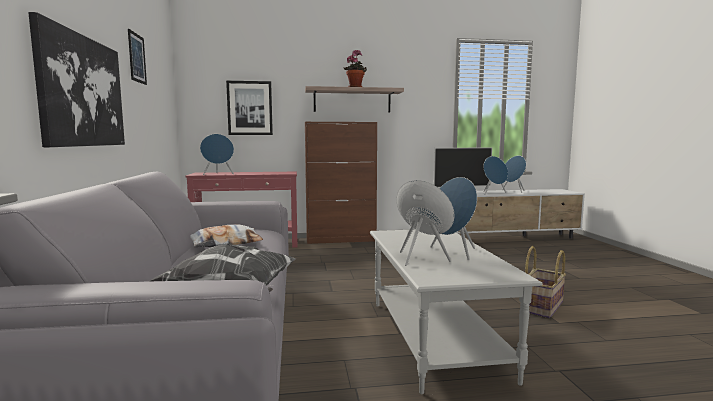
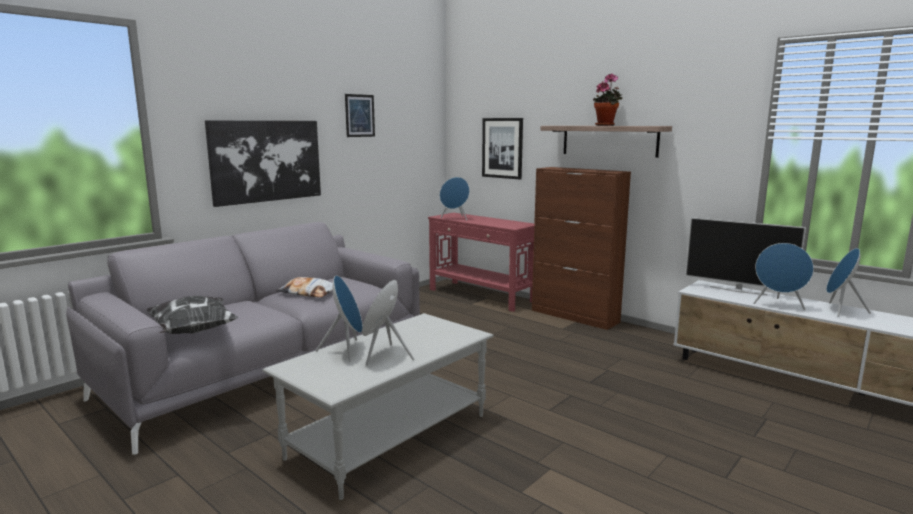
camera: 50 degrees right, 5 degrees up
basket [525,246,566,318] -> none

